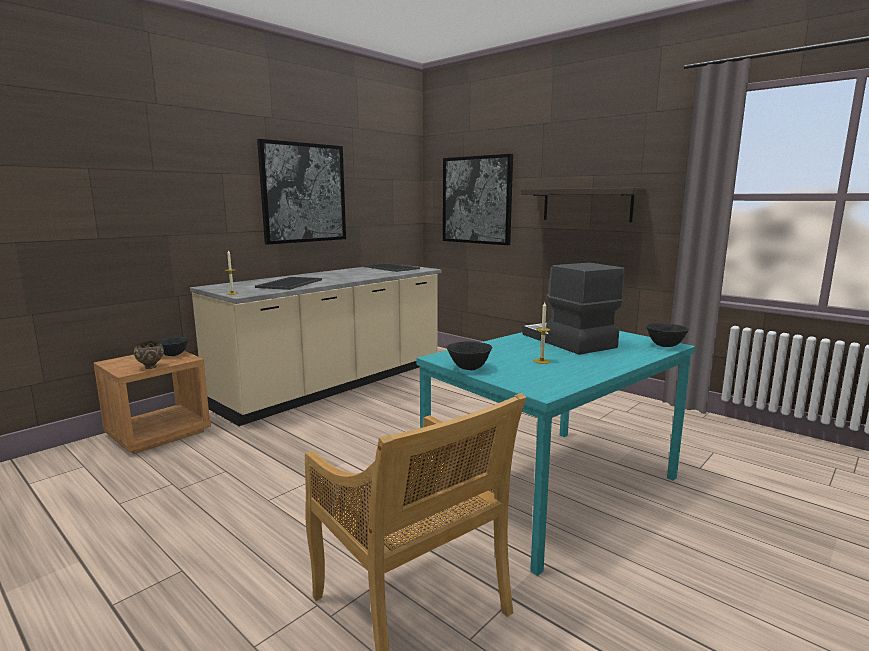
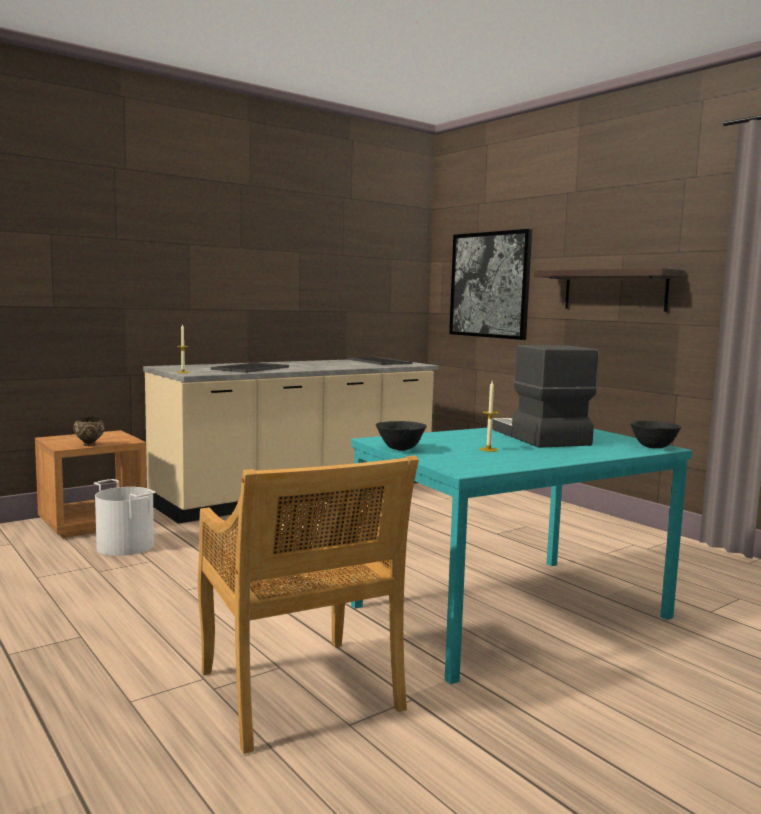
camera: 10 degrees right, 5 degrees down
black bowl [156,337,189,356] -> none
picture [257,139,346,245] -> none
none -> white bucket [94,479,156,556]

